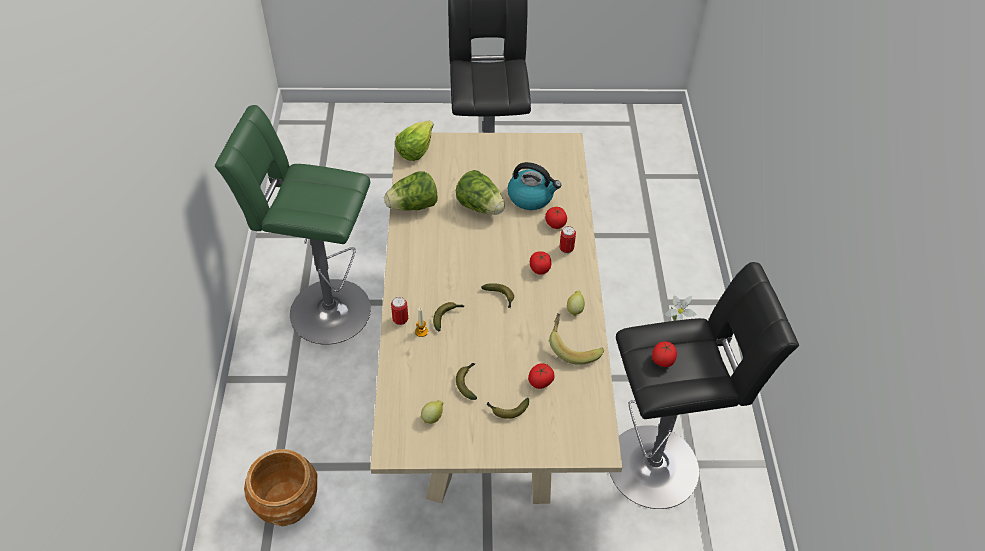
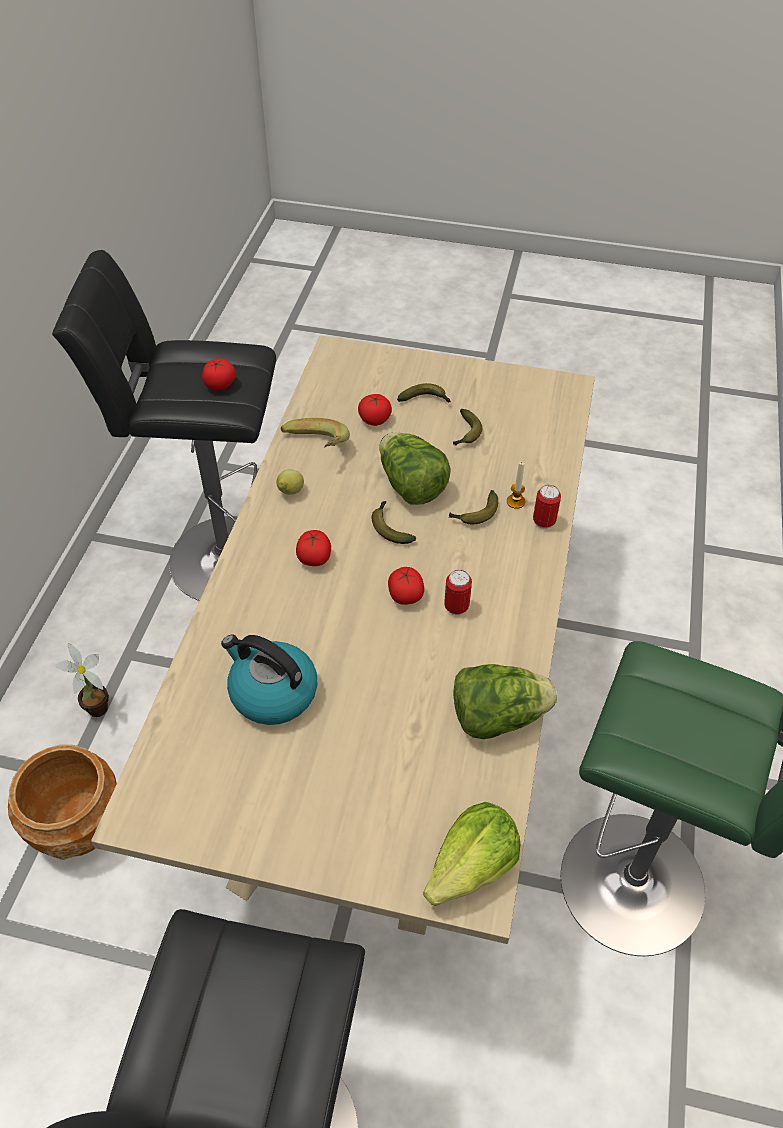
camera: 165 degrees left, 0 degrees up
brown planter [244,449,317,527] -> brown planter moved to [8,745,117,860]
lemon [421,400,443,424] -> none
lettuce [456,170,505,215] -> lettuce moved to [379,432,451,505]
tomato [545,207,567,229] -> tomato moved to [388,567,424,605]
can [559,226,576,254] -> can moved to [444,570,472,615]

